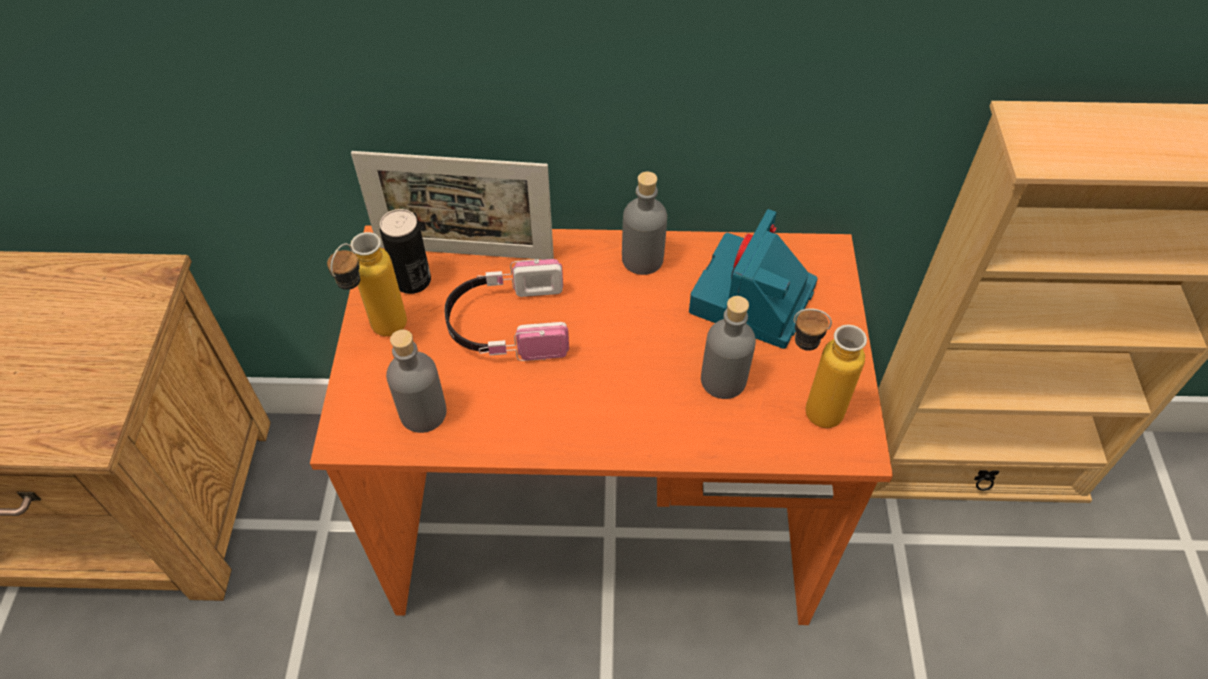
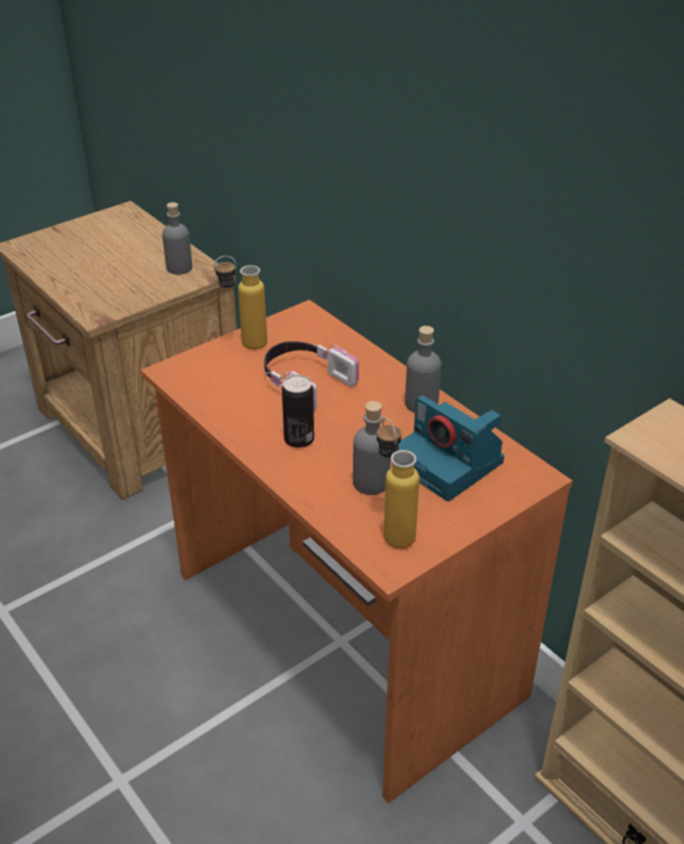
camera: 50 degrees right, 15 degrees down
picture frame [351,151,554,260] -> none
can [380,209,431,294] -> can moved to [282,375,314,448]
grey bottle [386,330,447,433] -> grey bottle moved to [162,202,192,274]
camera [689,209,818,349] -> camera turned 120 degrees counterclockwise [398,395,504,501]

